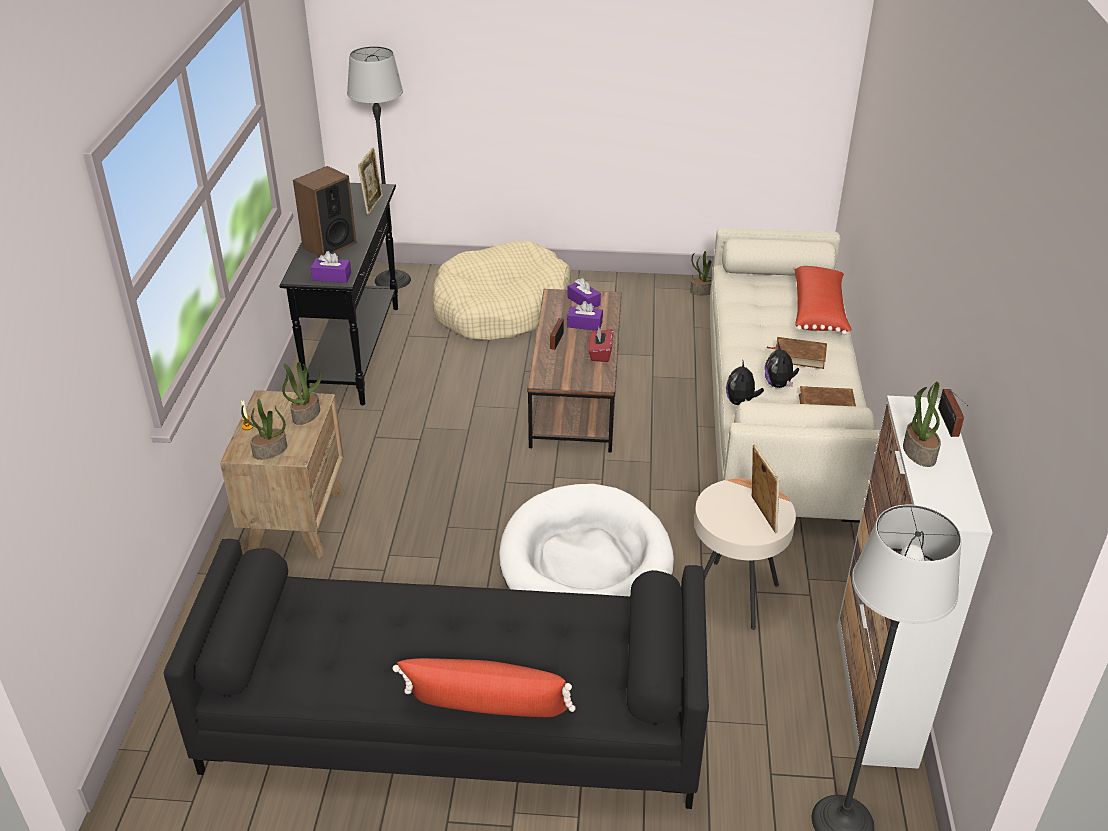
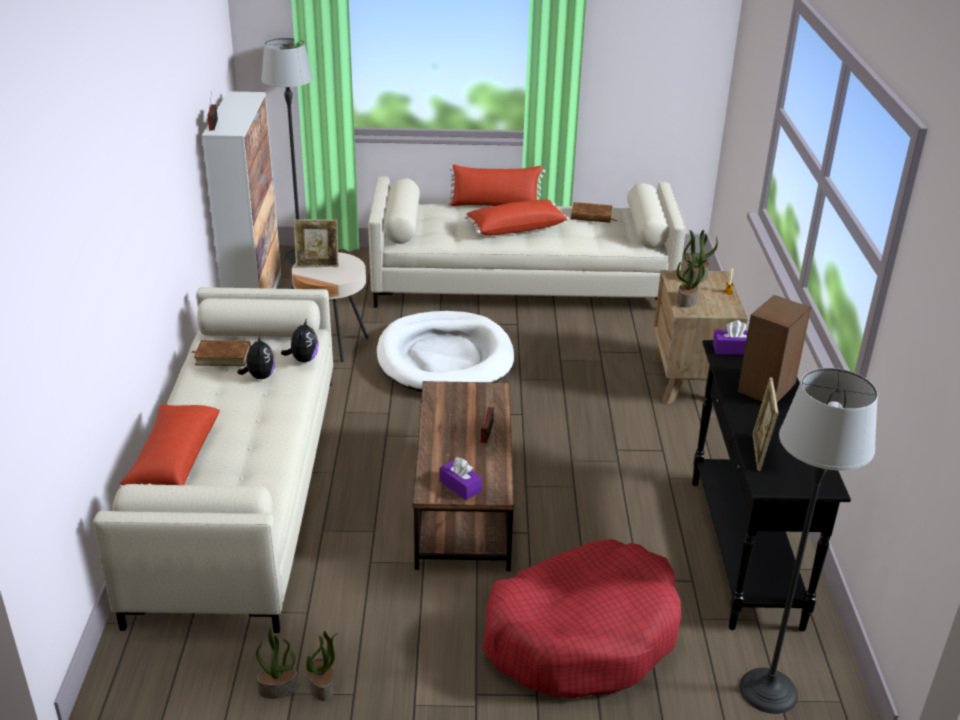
camera: 175 degrees right, 5 degrees down
black sofa [164,539,709,809] -> beige sofa [368,176,686,308]
beige dog bed [433,241,571,340] -> red dog bed [482,539,681,698]
purple tissue box [567,301,603,331] -> none
red tissue box [588,327,614,362] -> none
picture frame [752,444,779,533] -> picture frame turned 75 degrees counterclockwise [294,219,339,268]
brown book [767,337,827,369] -> brown book moved to [571,202,618,223]
potted plant [903,382,941,467] -> potted plant moved to [306,631,338,701]
none -> red pillow [464,199,569,236]

